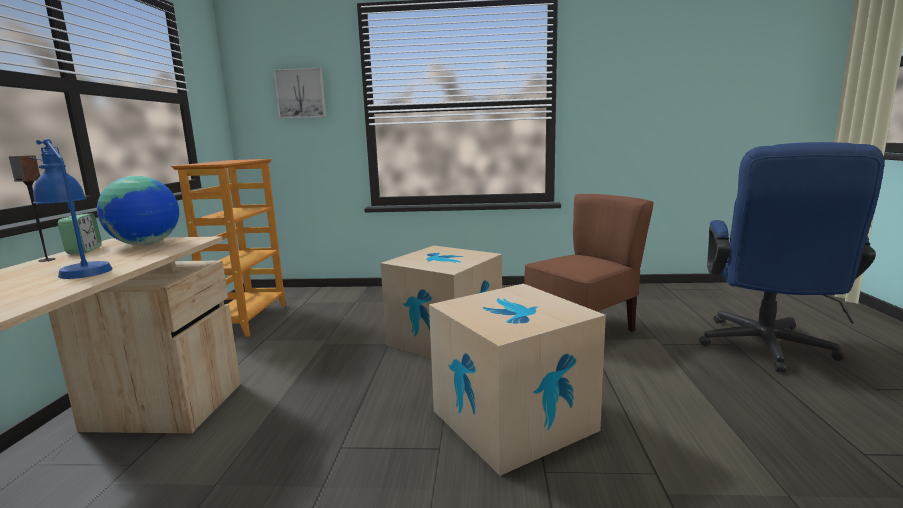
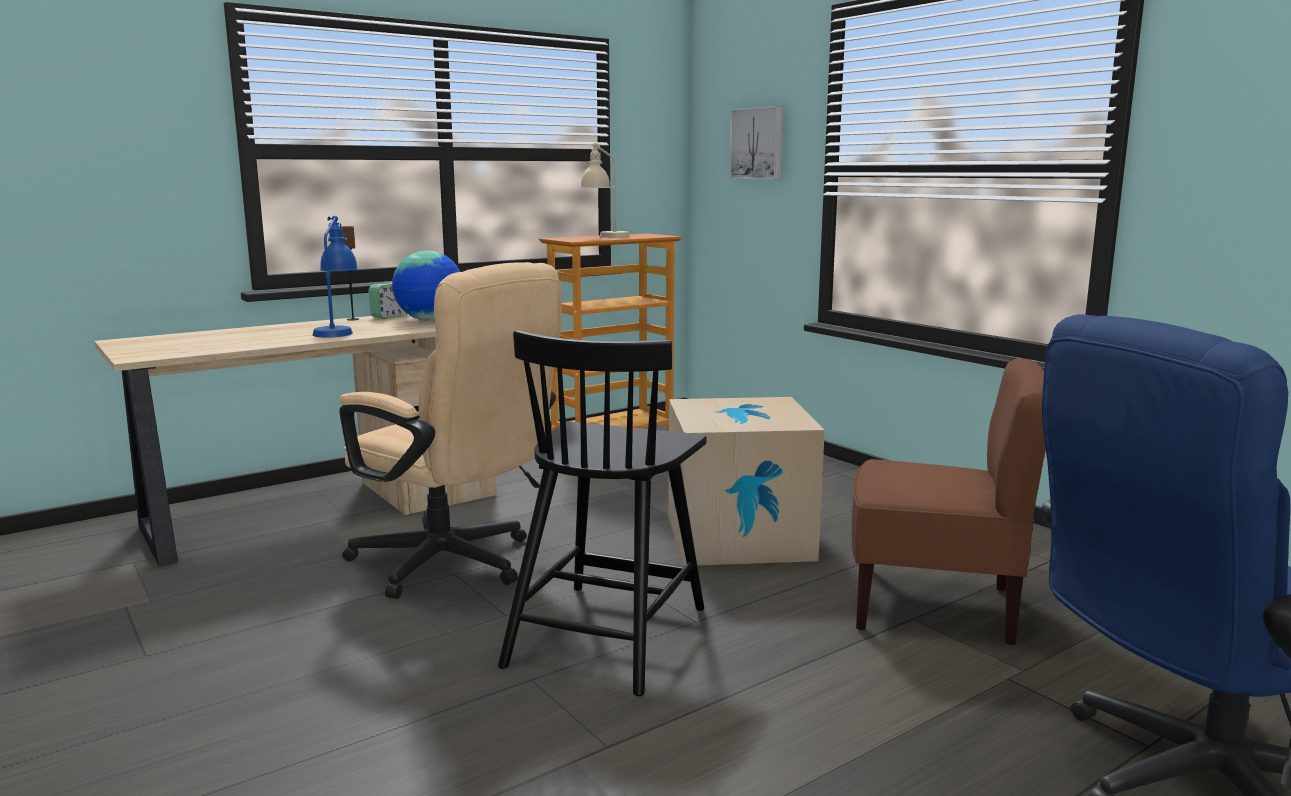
camera: 50 degrees right, 0 degrees up
cardboard box [429,283,606,476] -> black chair [498,330,707,696]
none -> beige office chair [339,262,562,599]
none -> beige table lamp [580,143,630,238]

